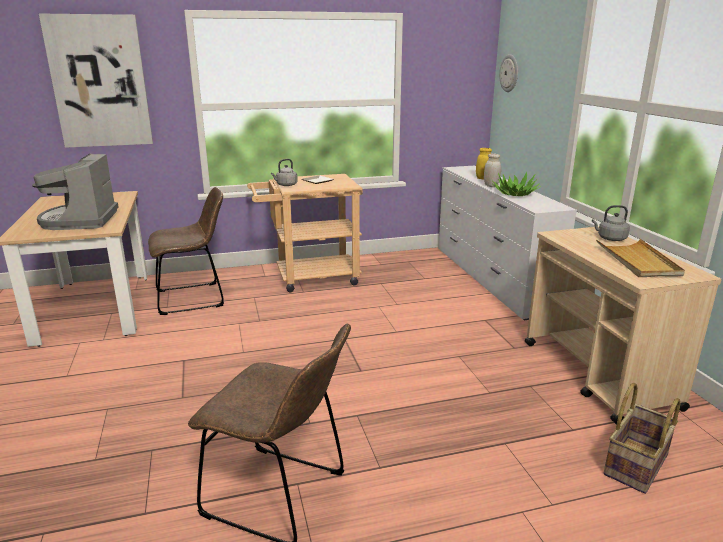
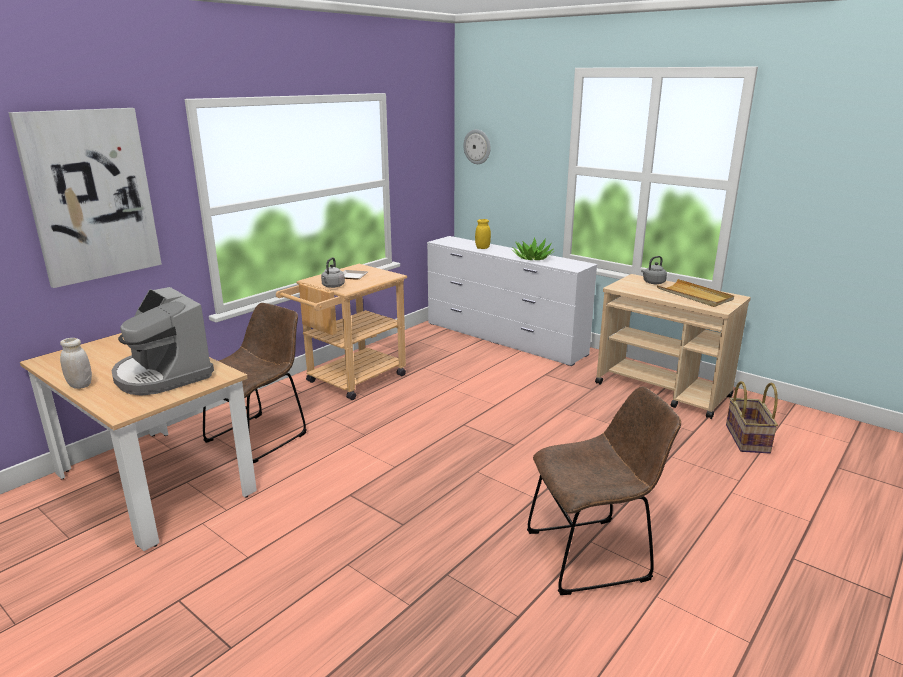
camera: 35 degrees left, 0 degrees up
white jar [484,153,501,187] -> white jar moved to [60,338,92,389]

